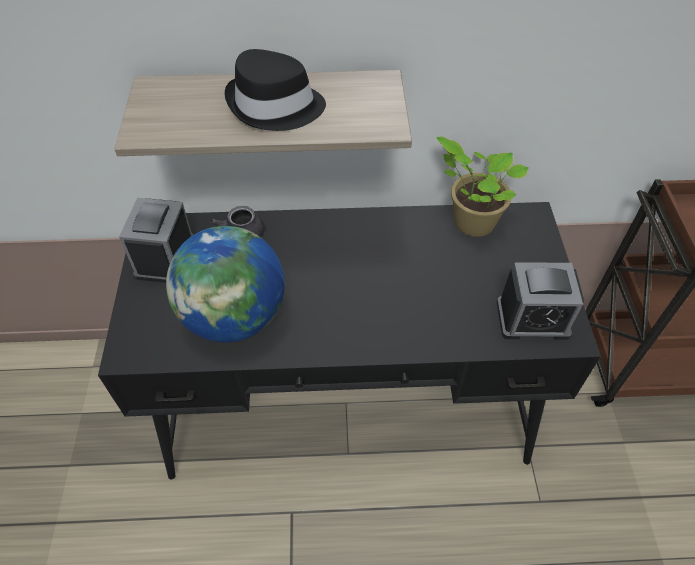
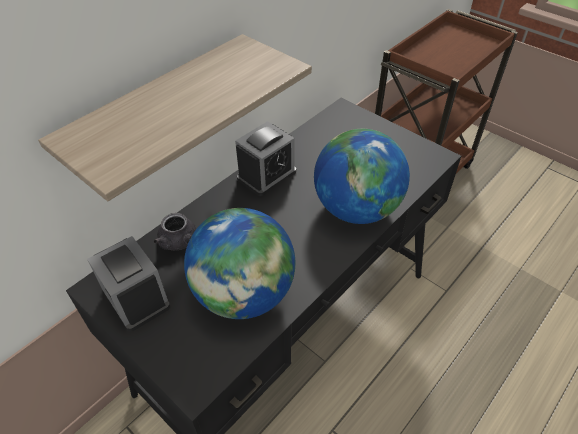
camera: 45 degrees left, 5 degrees down
black hat [224,49,326,131] -> none
potted plant [437,137,529,237] -> none
alarm clock [496,262,584,340] -> alarm clock moved to [235,121,296,196]
none -> globe [314,129,410,224]

